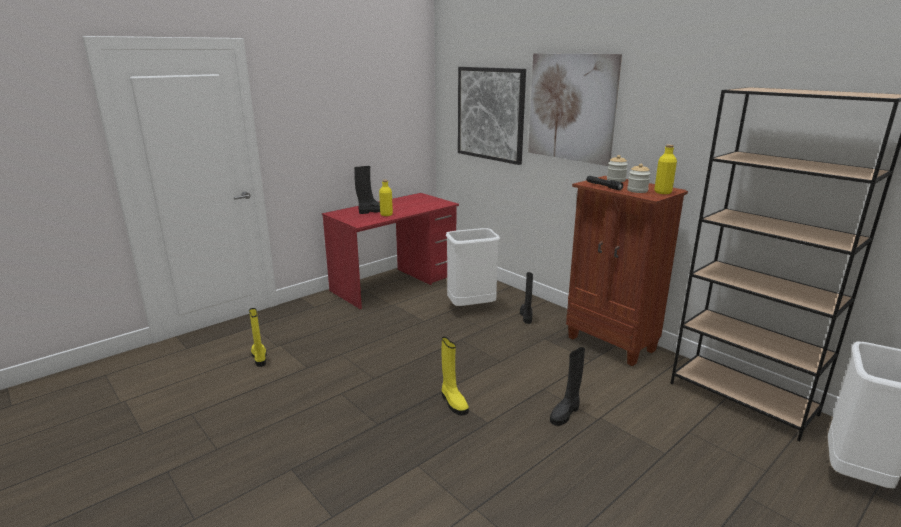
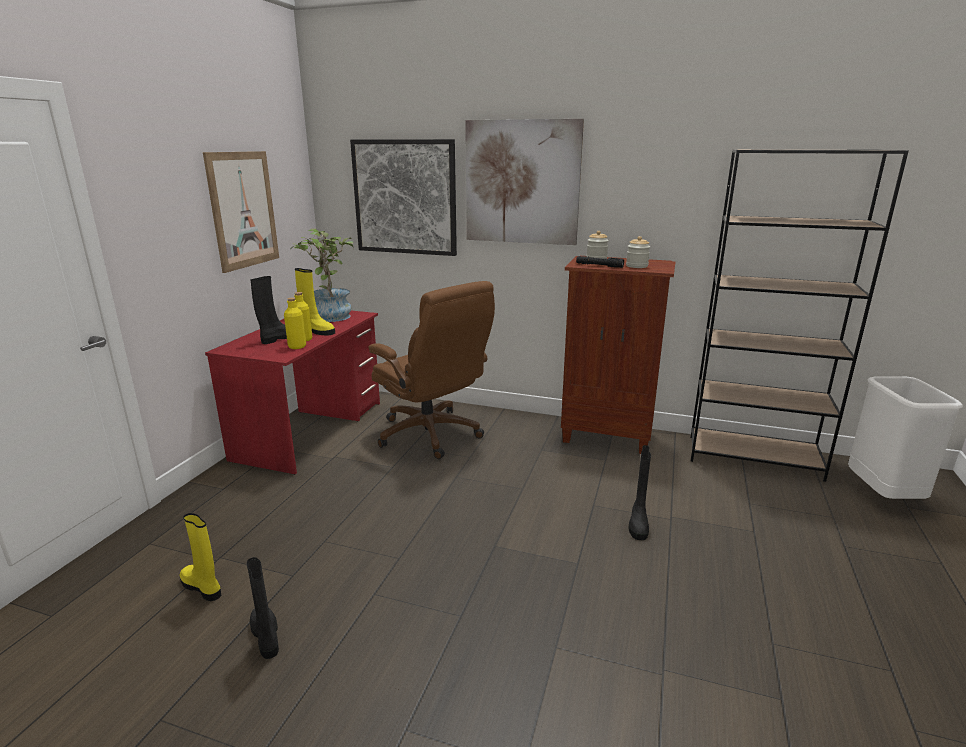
camera: 30 degrees left, 0 degrees up
yellow boot [442,337,469,416] -> yellow boot moved to [295,268,335,335]
white trash can [446,228,500,306] -> brown office chair [368,281,495,459]
black boot [520,272,533,324] -> black boot moved to [247,557,279,659]
yellow bottle [654,145,677,194] -> yellow bottle moved to [284,297,306,349]
none -> picture [203,151,279,273]
none -> potted plant [291,228,354,322]

